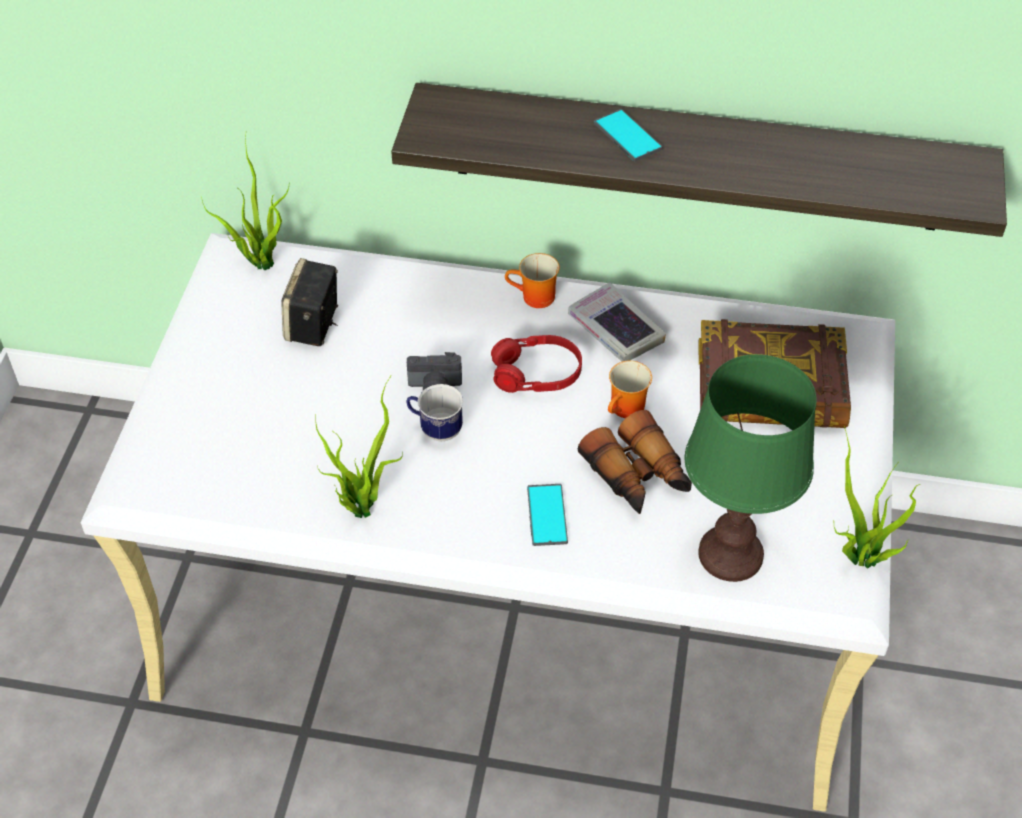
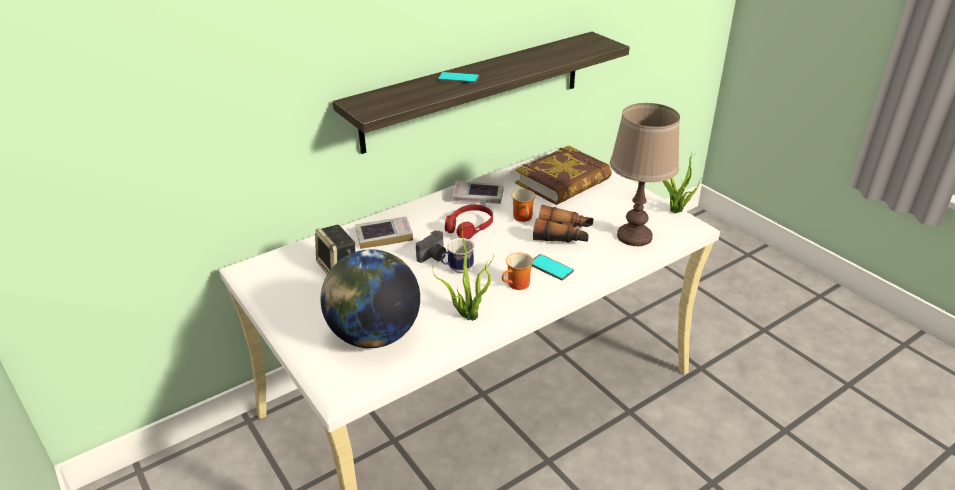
camera: 45 degrees left, 15 degrees down
potted plant [201,136,290,271] -> none
mug [505,253,560,308] -> mug moved to [502,253,533,290]
green table lamp [685,354,817,582] -> brown table lamp [610,103,680,246]
none -> globe [321,249,420,348]
none -> book [355,217,413,249]

